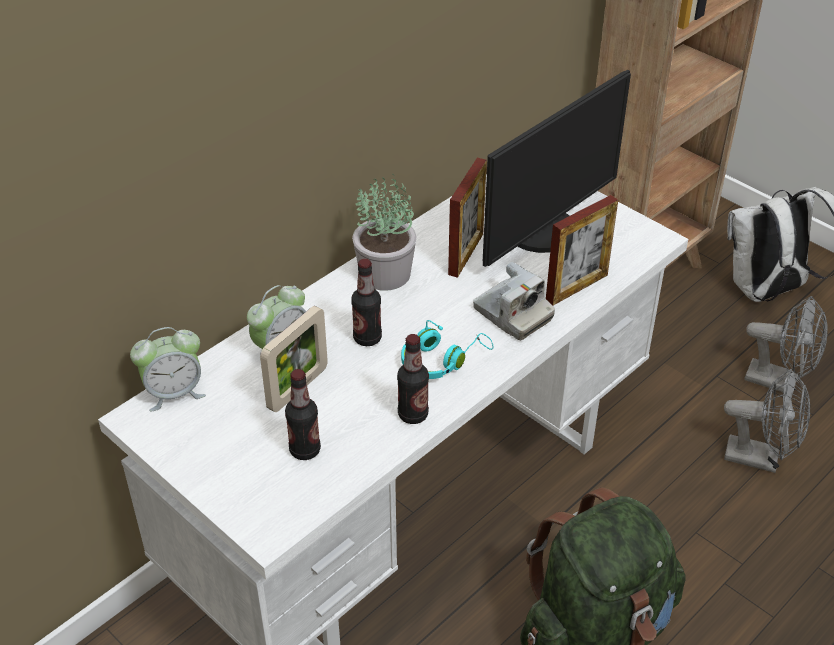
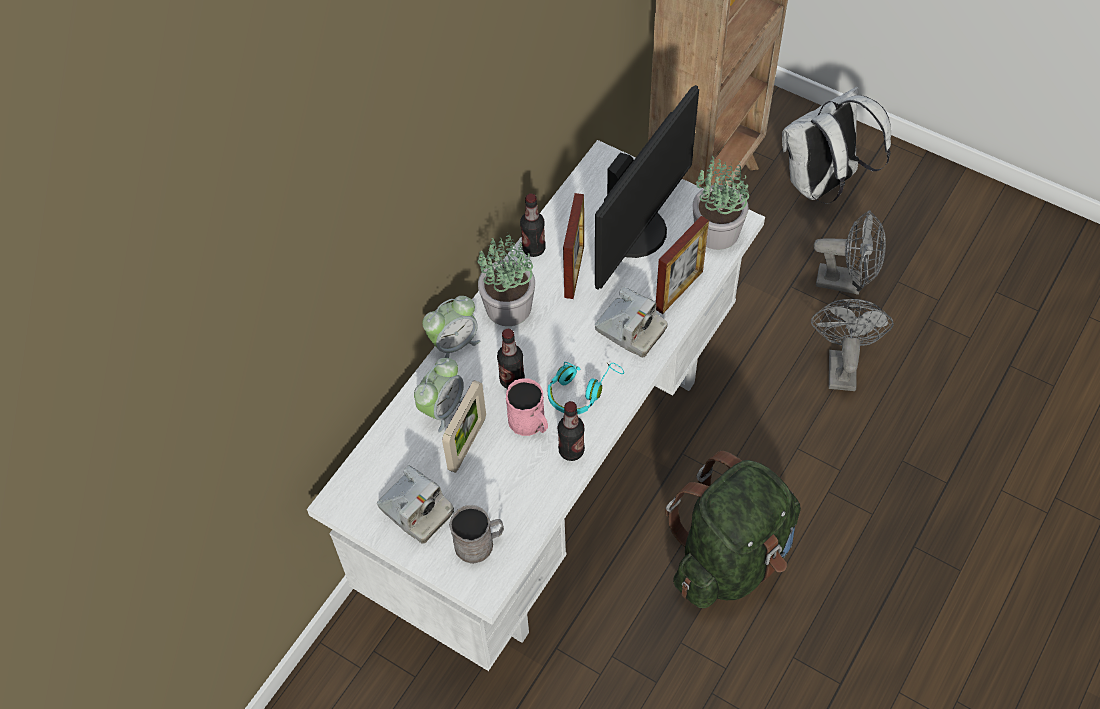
camera: 10 degrees left, 15 degrees up
alarm clock [130,327,206,411] -> alarm clock moved to [422,296,480,358]
bottle [285,369,321,460] -> bottle moved to [520,194,546,257]
grey fan [724,369,810,473] -> grey fan turned 90 degrees counterclockwise [811,299,894,391]
none -> camera [377,465,454,544]
none -> grey mug [449,505,504,564]
none -> pink mug [506,379,548,436]
none -> potted plant [693,156,749,250]

